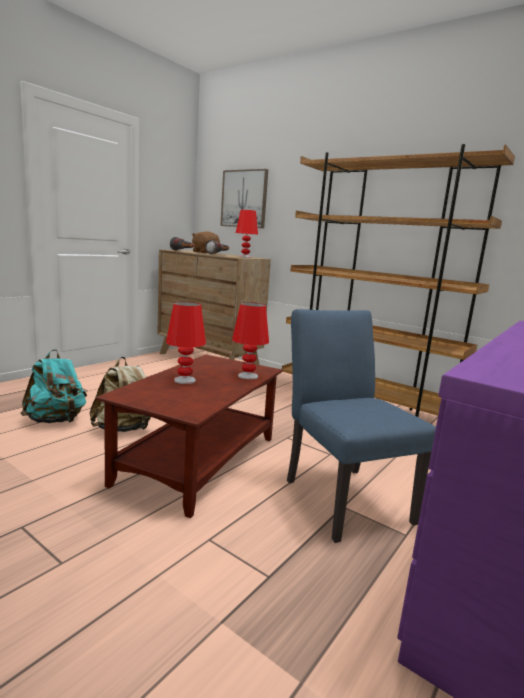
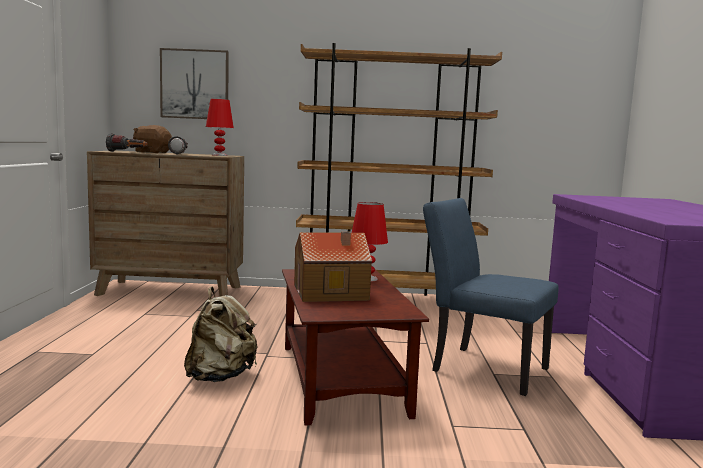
camera: 35 degrees left, 5 degrees down
turquoise backpack [21,349,87,423] -> none
red table lamp [166,302,206,384] -> toy house [294,231,372,302]

